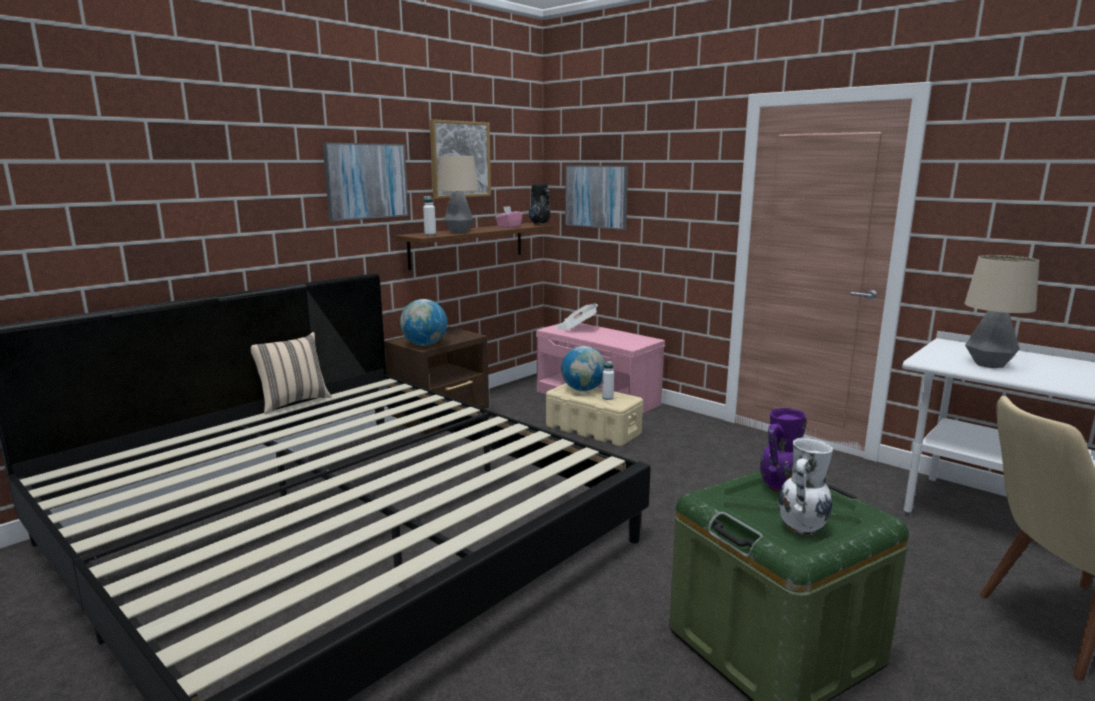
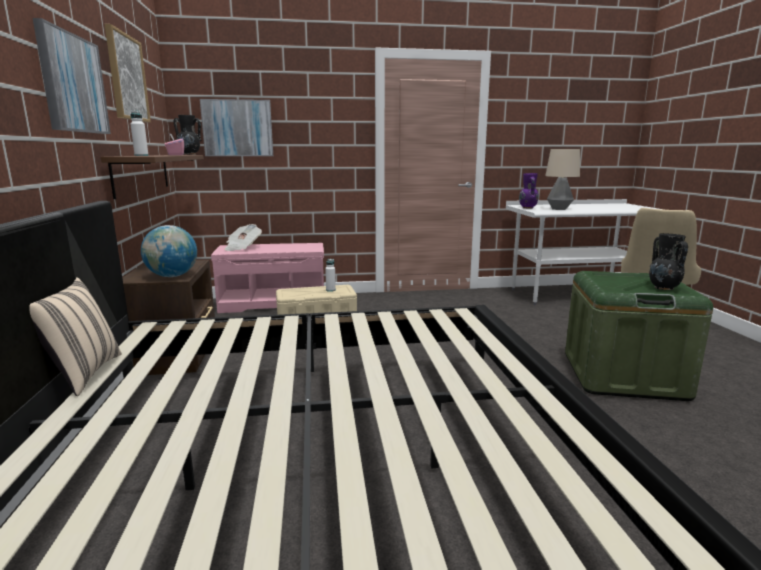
camera: 50 degrees left, 0 degrees up
table lamp [437,156,478,233] -> none
globe [561,346,606,391] -> none
purple vase [760,408,807,493] -> purple vase moved to [519,173,539,209]
white vase [779,437,833,535] -> black vase [649,233,688,290]

